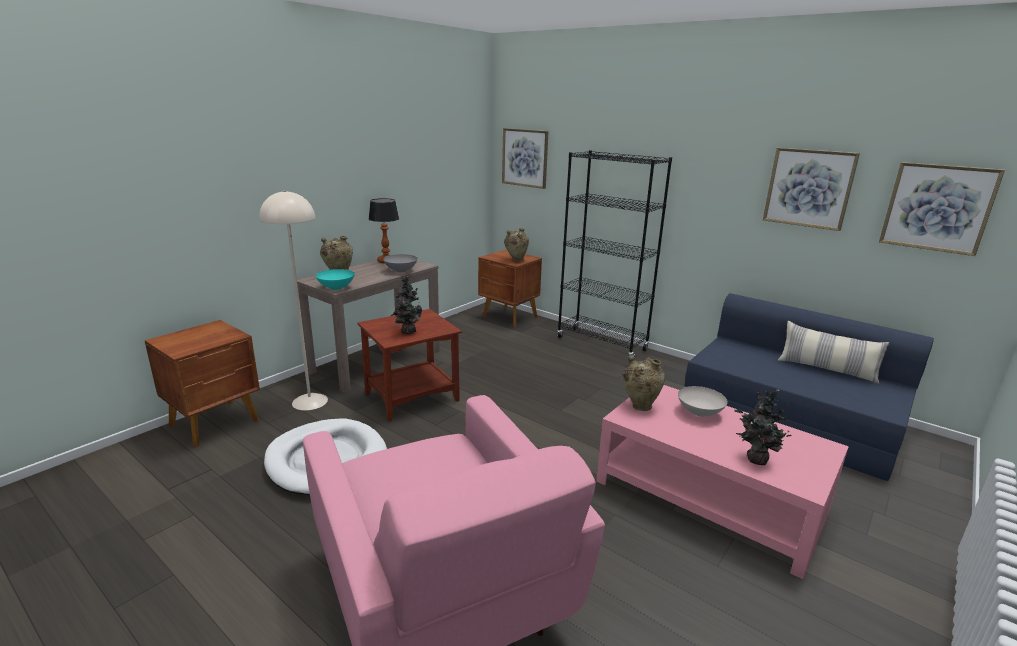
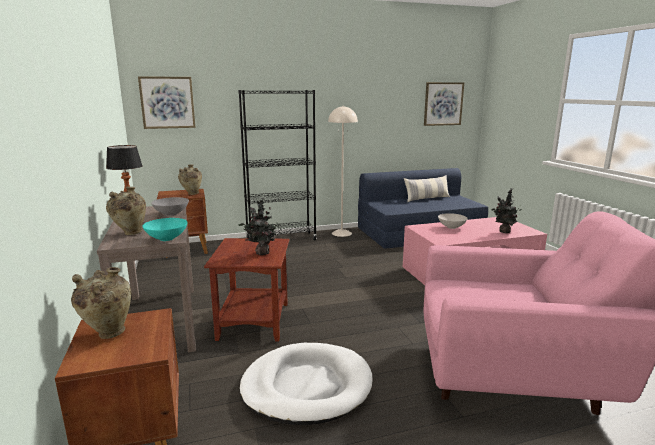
camera: 55 degrees left, 5 degrees down
beige floor lamp [259,190,328,410] -> beige floor lamp moved to [328,106,358,237]
beige vase [622,355,665,411] -> beige vase moved to [71,267,132,339]
picture [763,148,860,231] -> none

